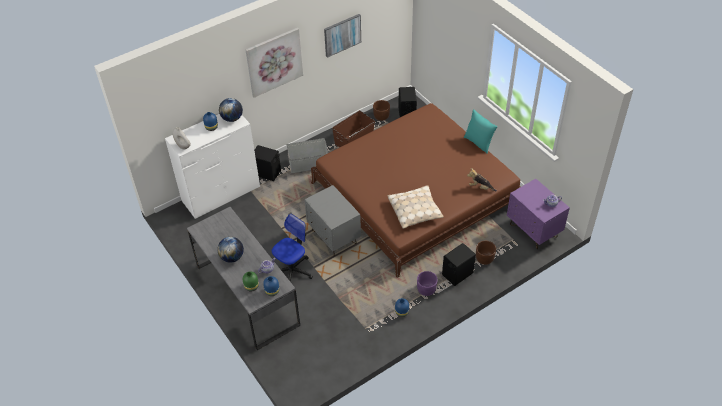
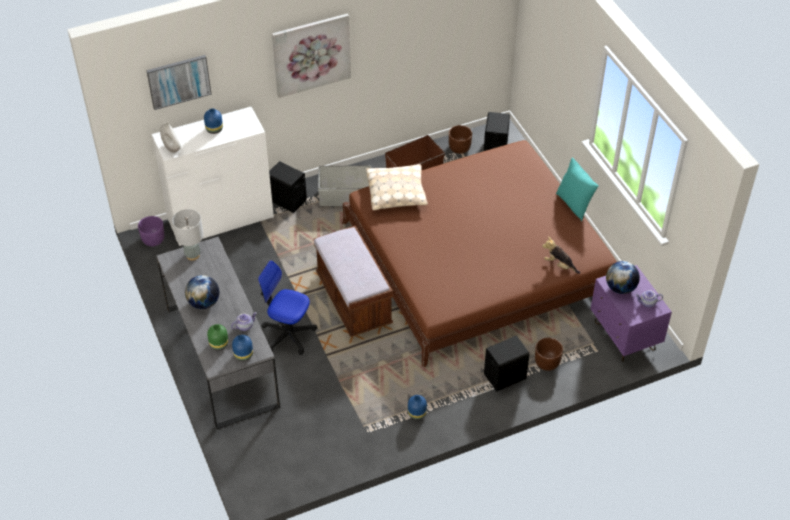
camera: 10 degrees right, 0 degrees up
globe [219,98,243,122] -> globe moved to [606,261,640,294]
office chair [272,213,313,282] -> office chair turned 120 degrees counterclockwise [258,260,317,355]
grey nightstand [304,185,361,256] -> brown bench [314,225,393,337]
picture [324,14,361,58] -> picture moved to [146,55,212,110]
beige pillow [388,185,444,229] -> beige pillow moved to [366,164,428,210]
purple planter [417,271,438,296] -> purple planter moved to [138,216,165,246]
none -> grey table lamp [172,209,204,260]

